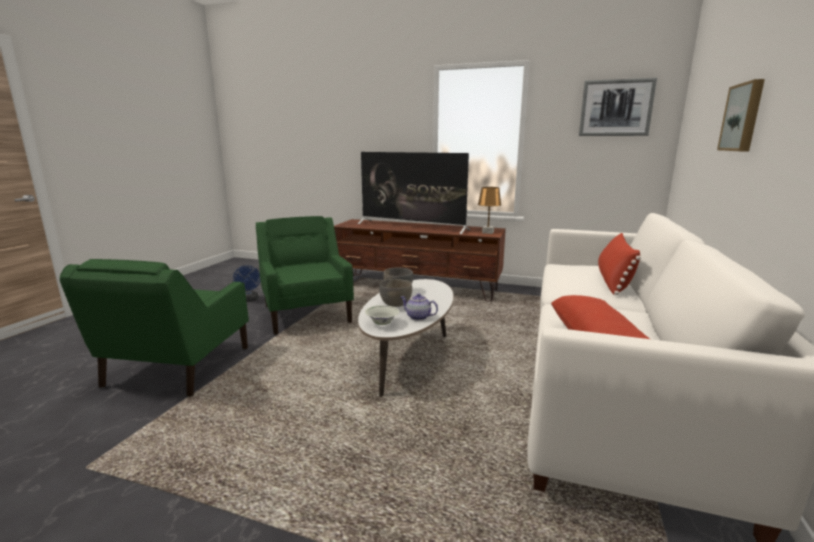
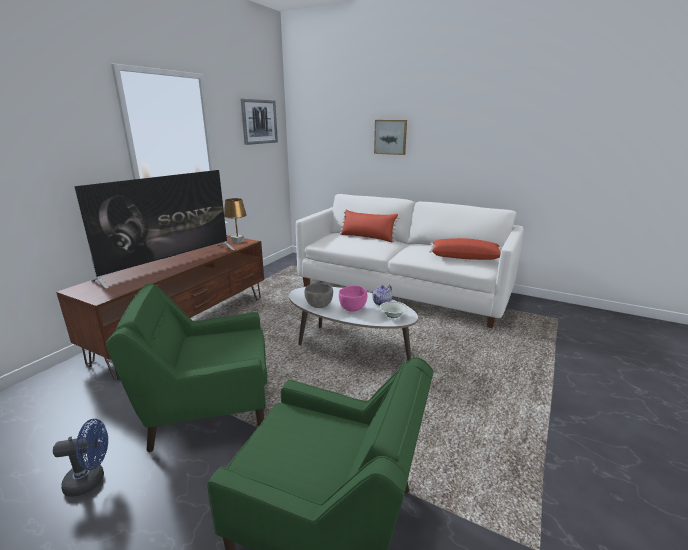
camera: 80 degrees left, 5 degrees up
grey bowl [379,279,412,307] -> pink bowl [339,286,367,312]

